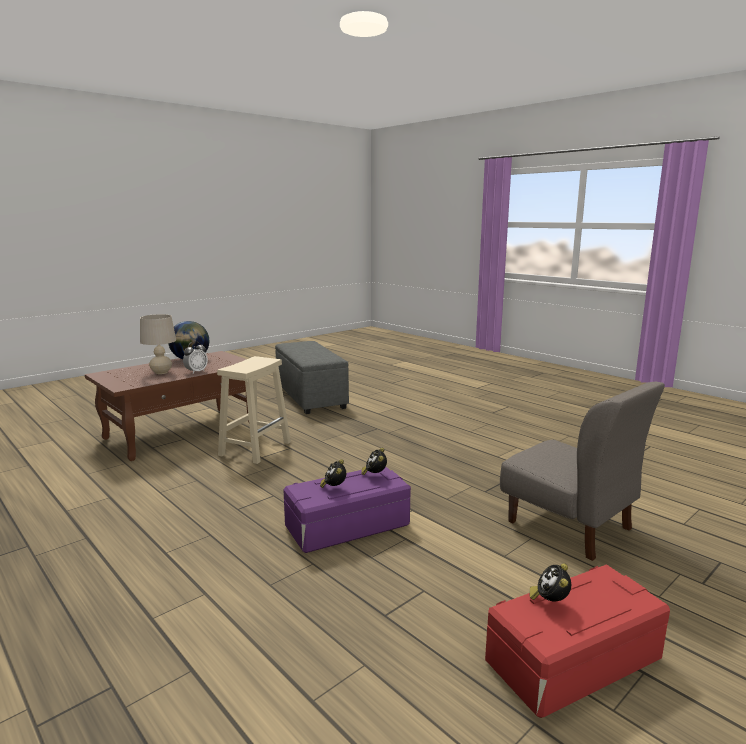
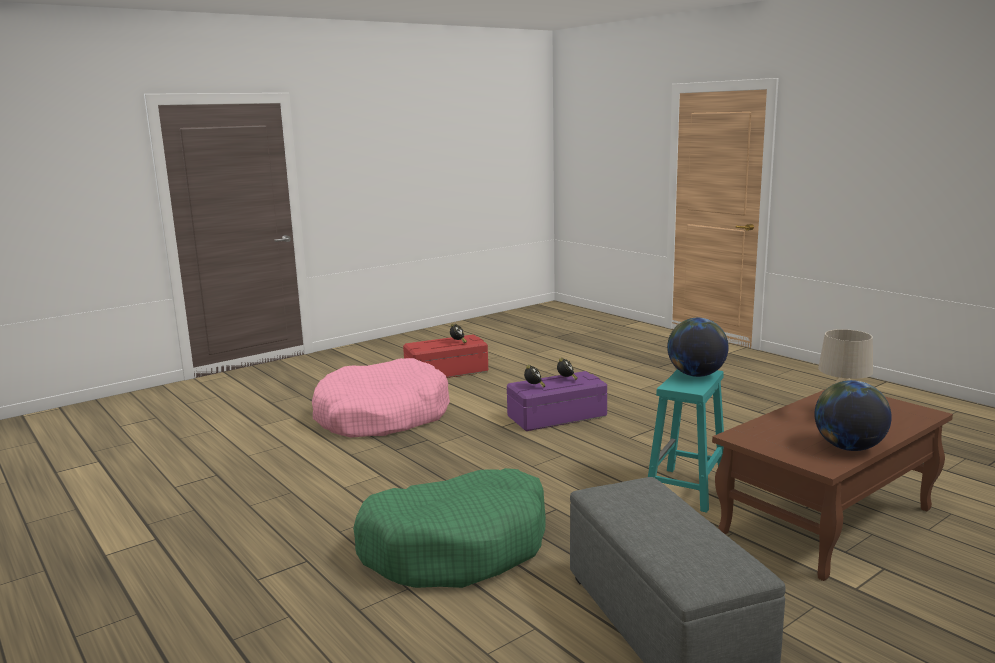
camera: 175 degrees left, 0 degrees up
alarm clock [183,342,208,374] -> none
beige stool [217,356,291,464] -> turquoise stool [648,369,724,513]
grey chair [500,382,665,561] -> pink dog bed [312,358,450,437]
none -> green dog bed [353,468,546,588]
none -> globe [667,318,729,377]

